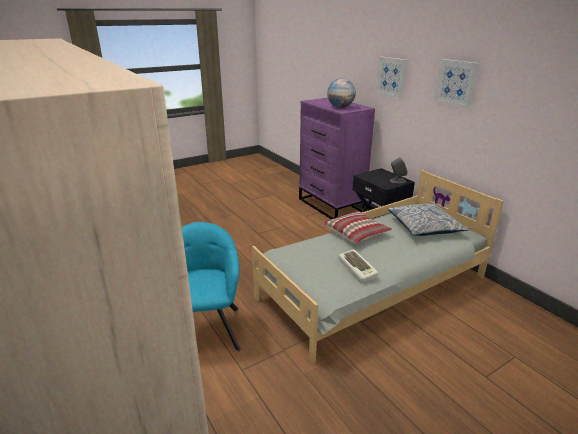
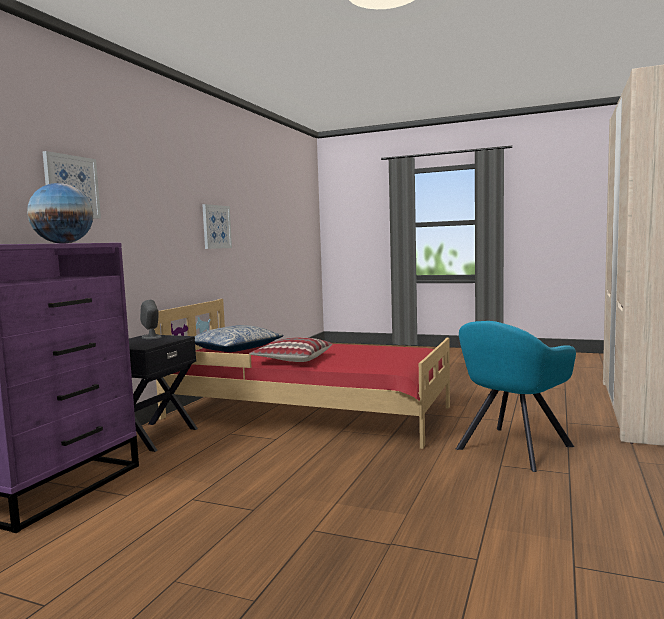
camera: 125 degrees left, 20 degrees down
grey bed [252,170,504,364] -> red bed [154,299,450,449]
keyboard [339,249,378,283] -> none
picture [434,59,479,108] -> picture moved to [202,204,232,249]

